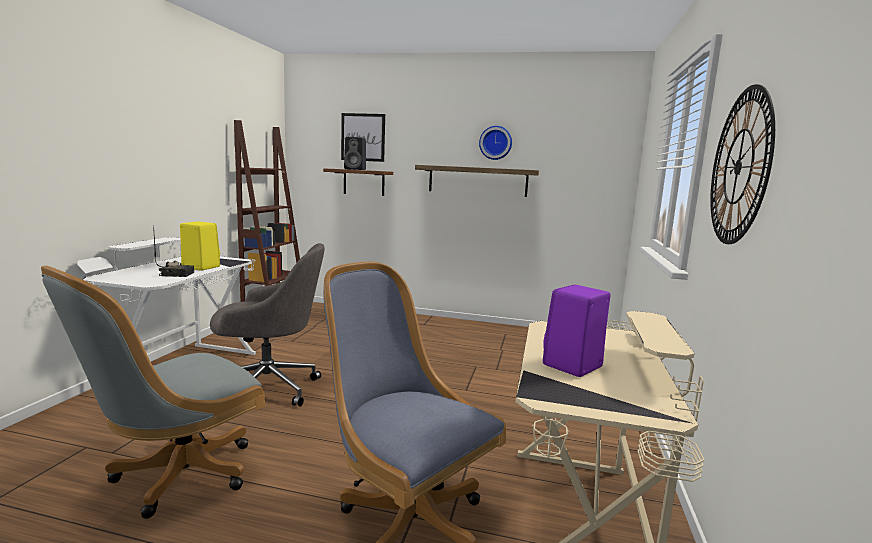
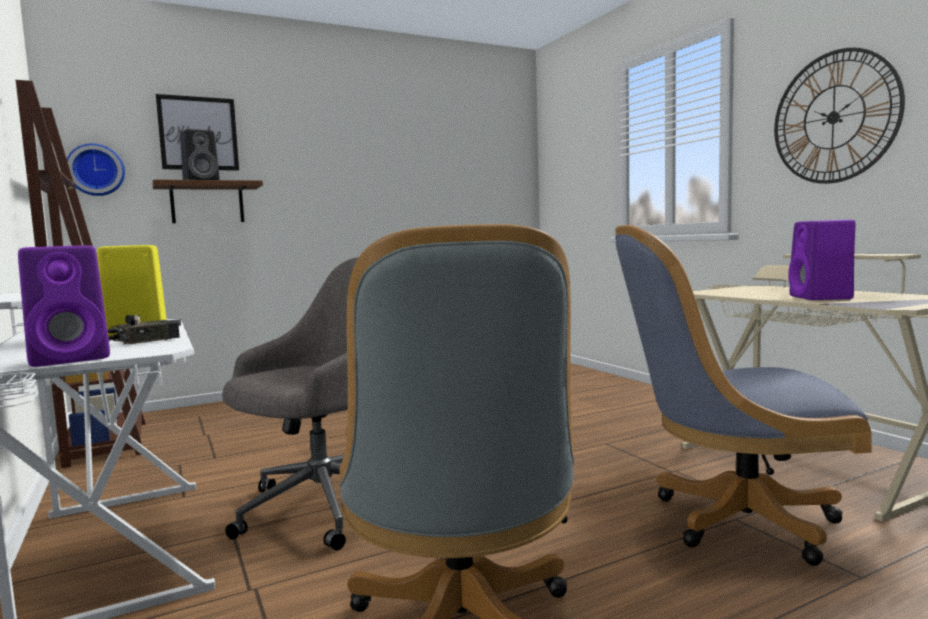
camera: 40 degrees left, 5 degrees down
shelf [415,165,539,197] -> none
wall clock [479,126,512,160] -> wall clock moved to [67,143,125,196]
none -> purple speaker [18,245,110,367]

